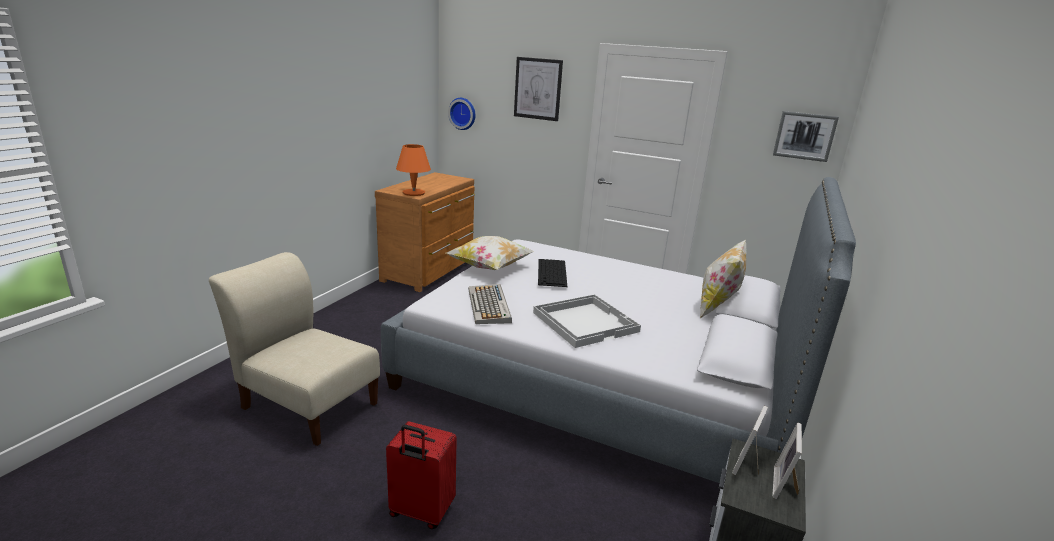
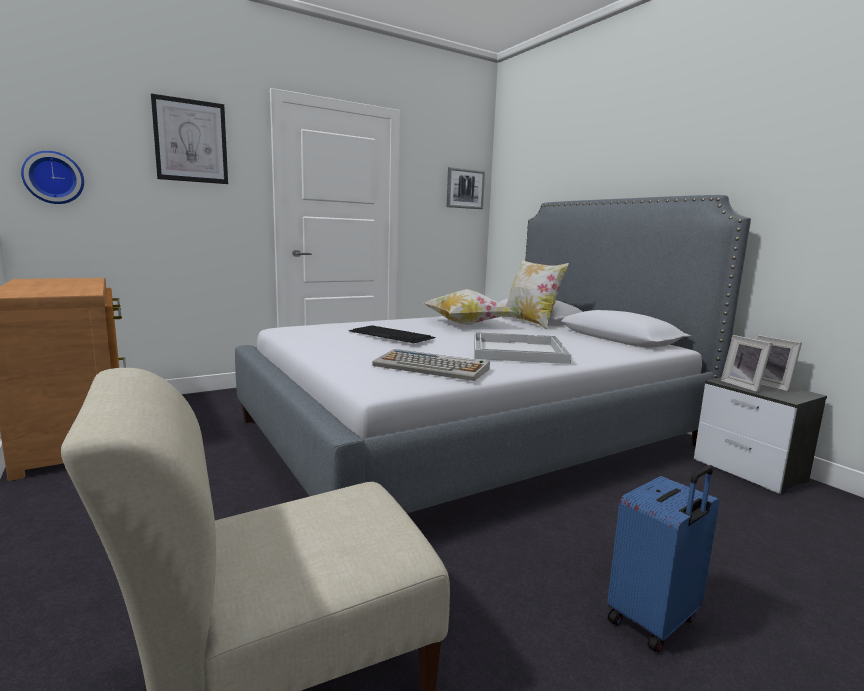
camera: 55 degrees left, 10 degrees down
red suitcase [386,422,457,529] -> blue suitcase [607,465,720,653]
orange table lamp [396,144,431,196] -> none
pillow [446,236,534,270] -> pillow moved to [424,289,514,325]

